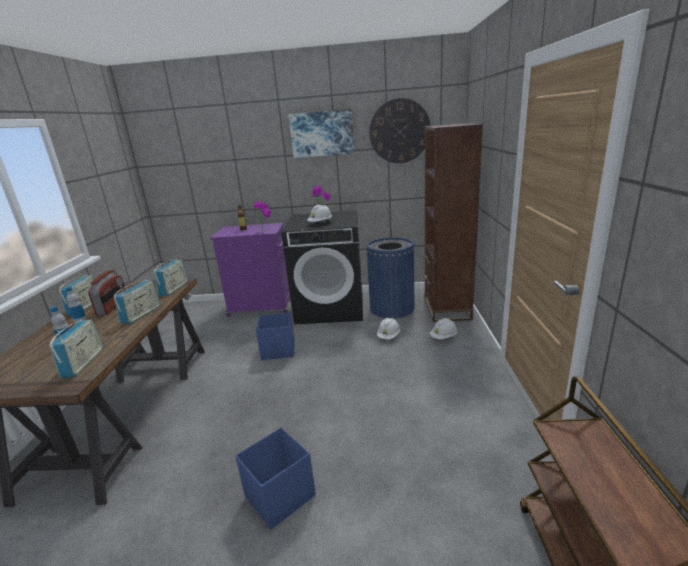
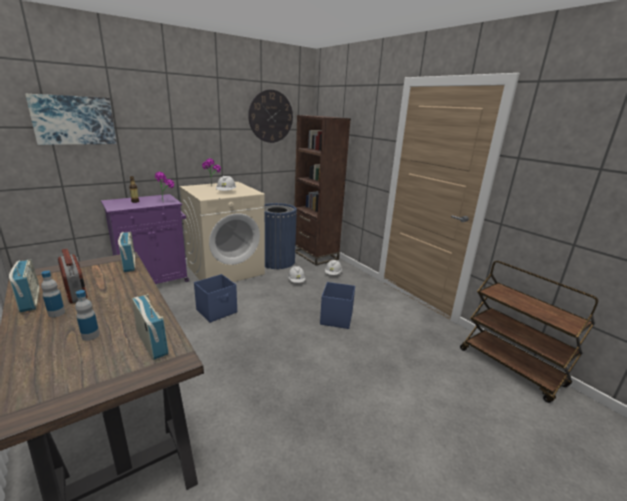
camera: 40 degrees left, 0 degrees up
radio [114,280,161,324] -> none
blue storage box [235,427,316,530] -> blue storage box moved to [320,282,355,329]
black washing machine [281,210,363,324] -> beige washing machine [179,182,265,282]
picture [288,109,354,158] -> picture moved to [25,94,117,145]

